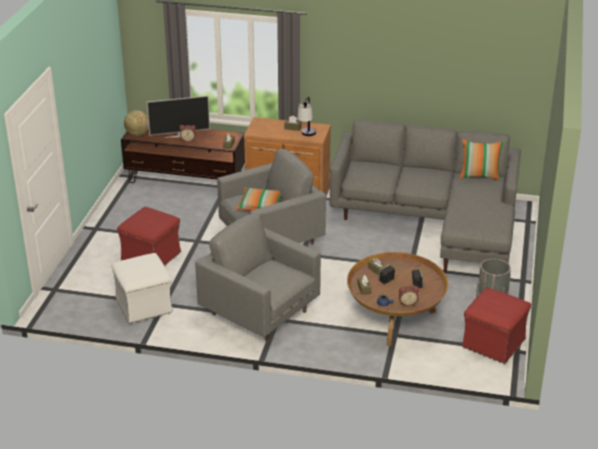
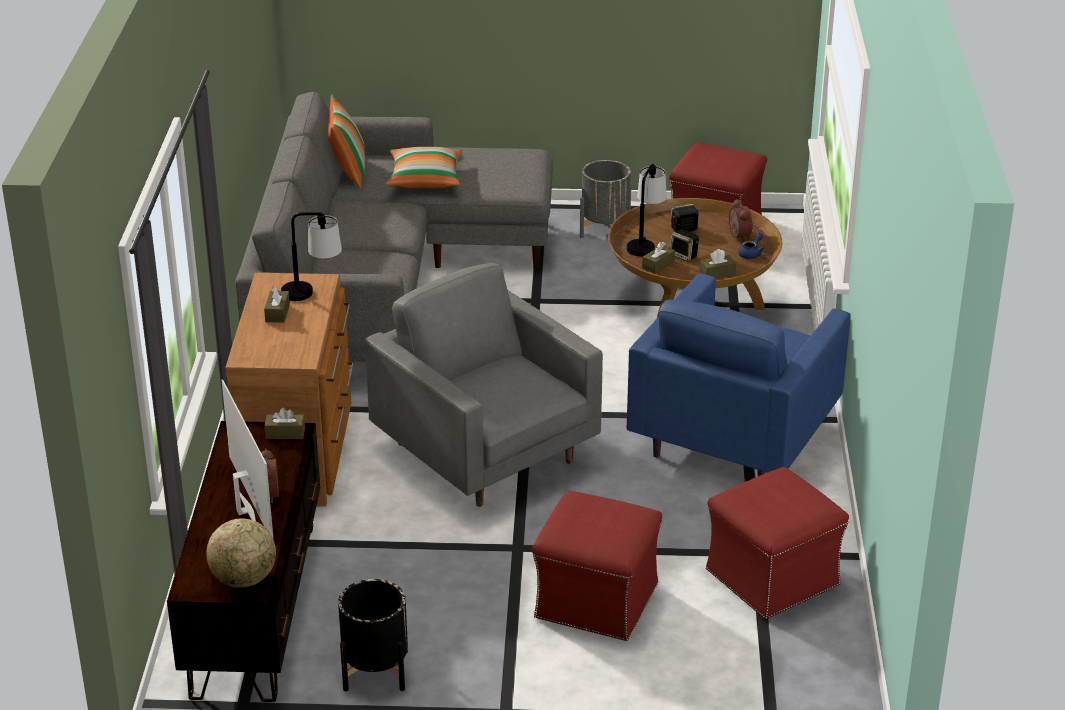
camera: 100 degrees left, 0 degrees up
white ottoman [111,253,173,324] -> red ottoman [706,467,849,619]
grey armchair [195,213,321,342] -> blue armchair [626,273,851,477]
pillow [235,187,282,211] -> pillow moved to [386,147,462,188]
none -> black planter [338,579,408,691]
none -> table lamp [627,164,667,256]

